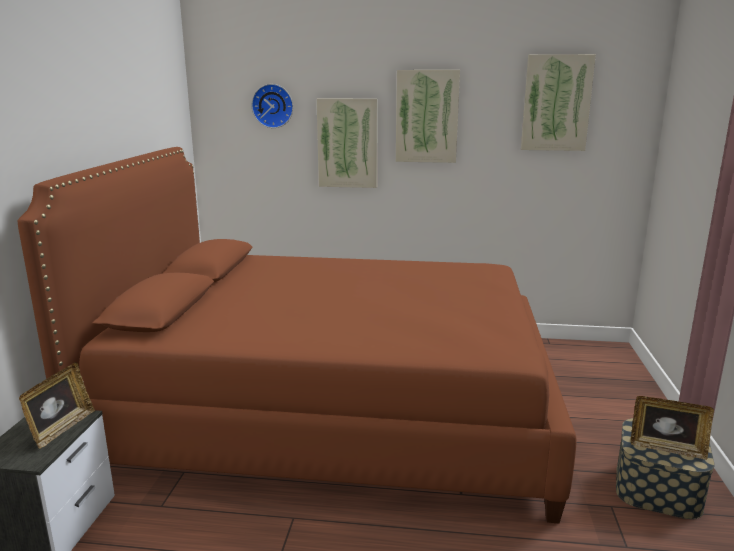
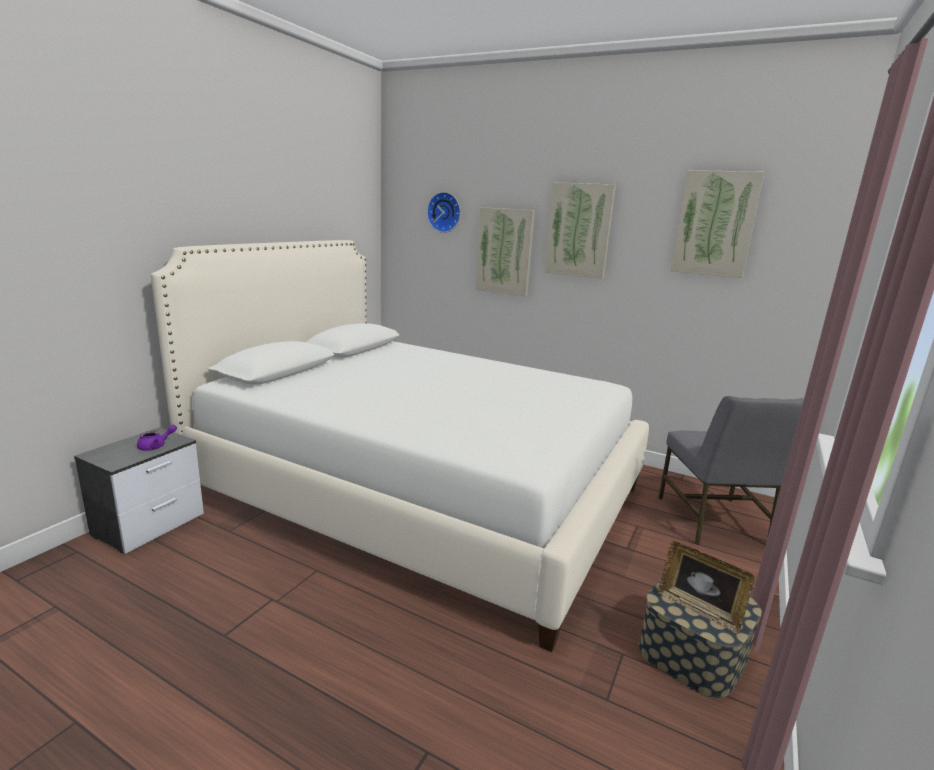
camera: 20 degrees right, 0 degrees up
brown bed [18,147,576,523] -> white bed [151,240,649,652]
picture frame [19,362,95,449] -> purple teapot [137,425,177,451]
none -> grey chair [658,396,804,545]

